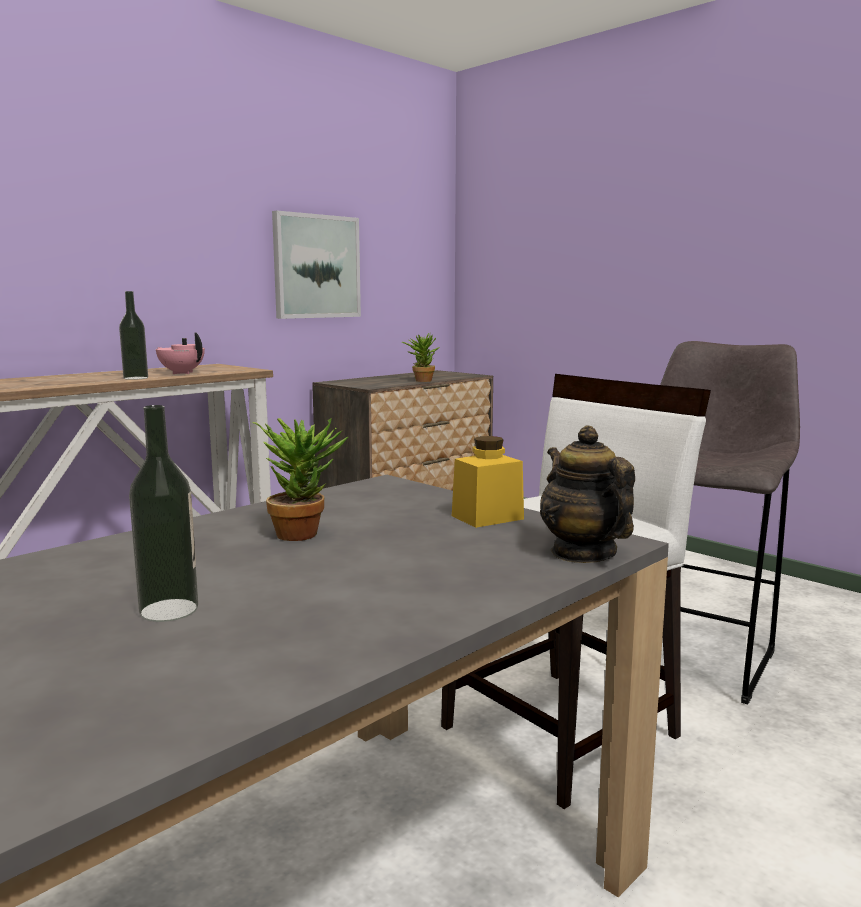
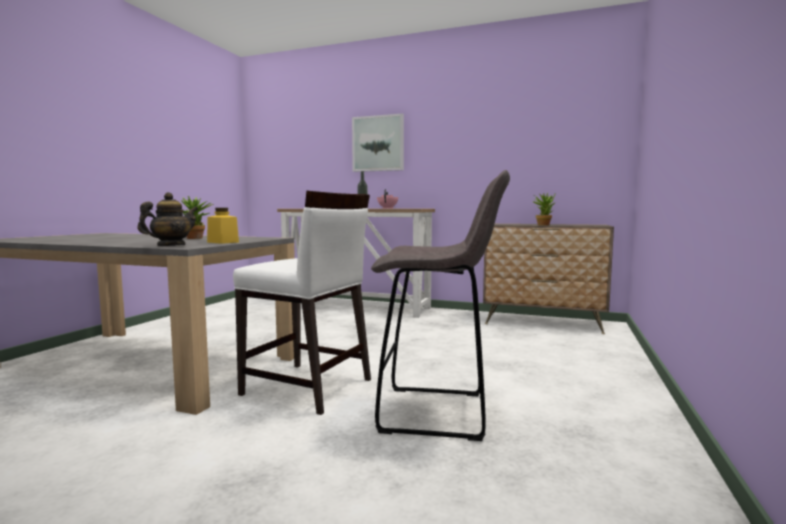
camera: 65 degrees right, 5 degrees down
bottle [129,405,198,622] -> none
picture [272,210,361,319] -> picture moved to [352,114,404,172]

